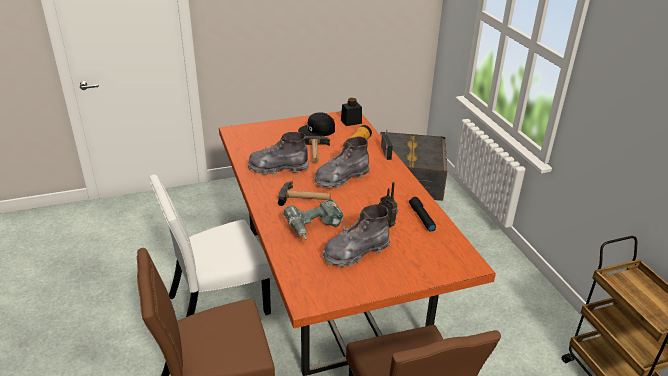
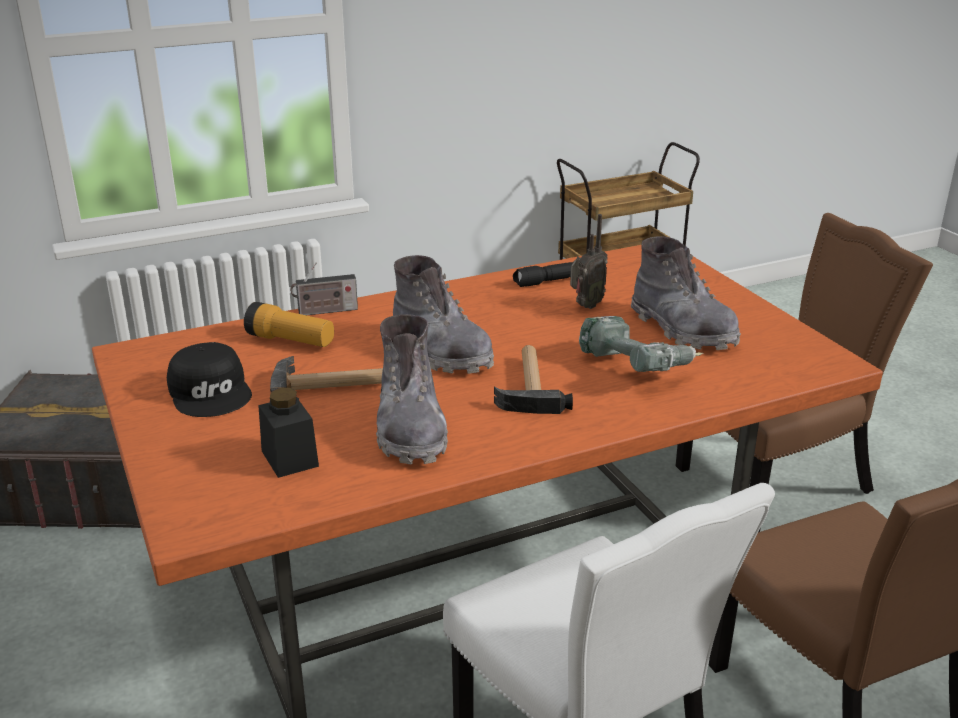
camera: 95 degrees left, 5 degrees down
black jar [341,98,362,126] -> black jar moved to [258,388,319,478]

